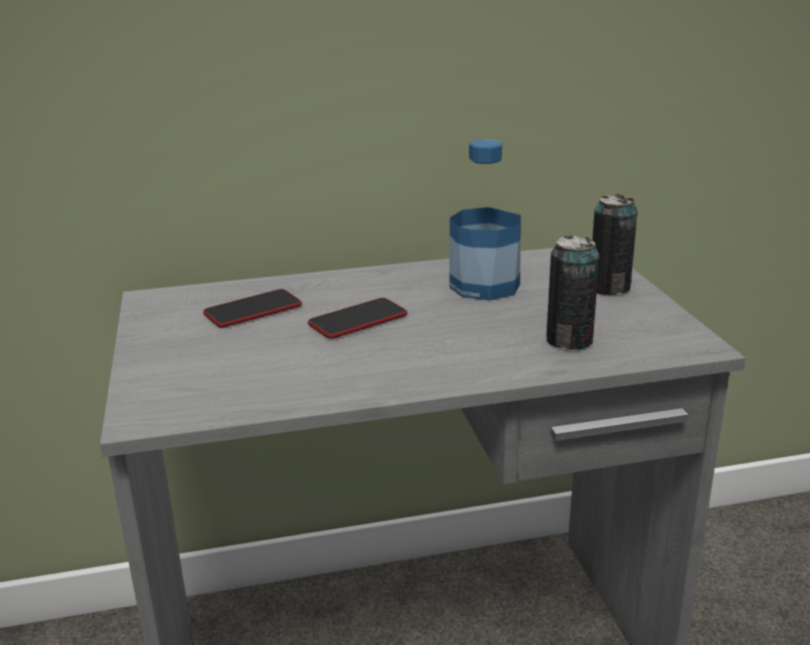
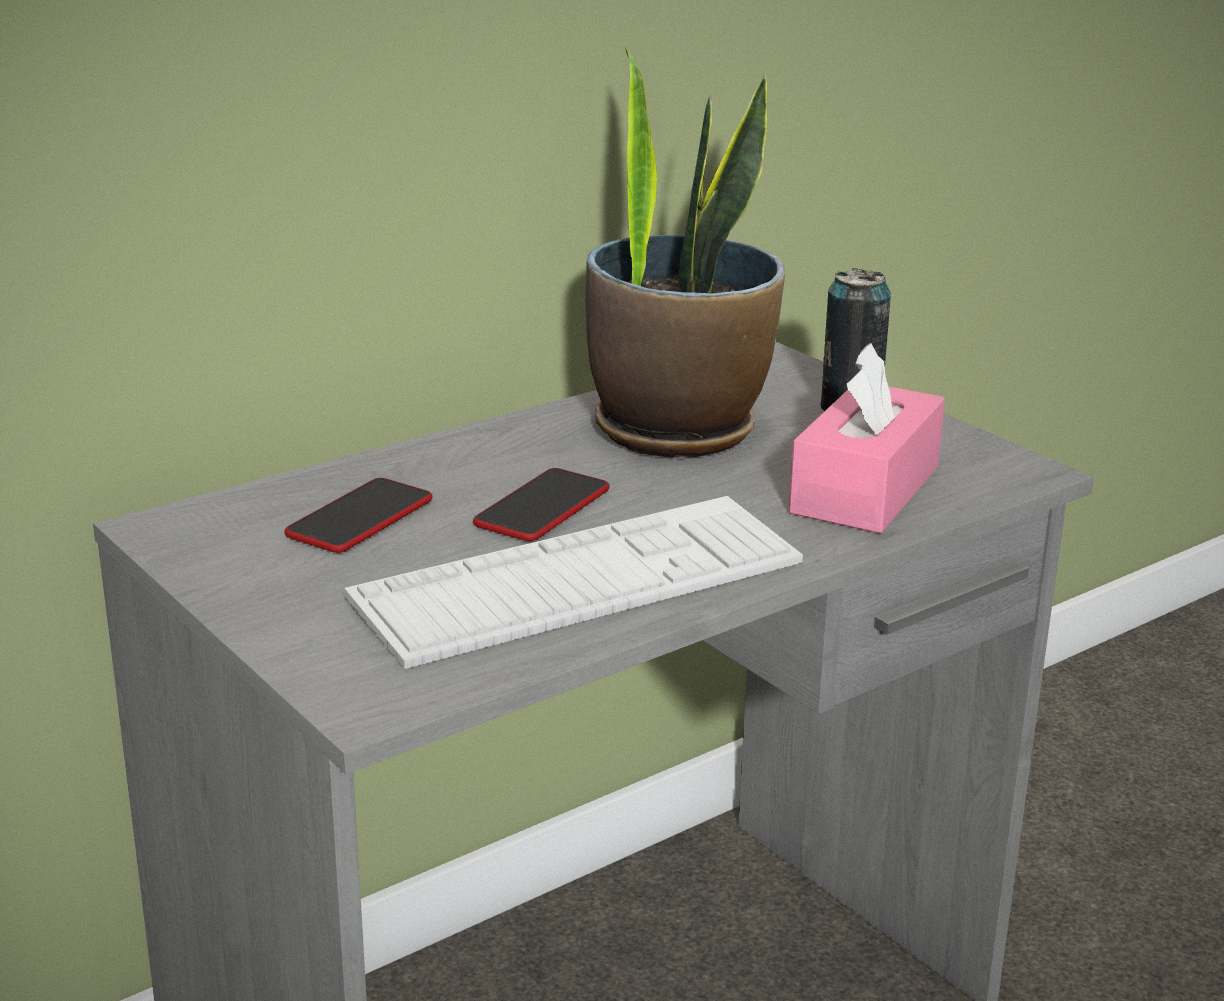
camera: 25 degrees left, 0 degrees up
bottle [450,139,521,301] -> potted plant [585,48,786,458]
can [546,235,599,350] -> pink tissue box [789,342,945,534]
none -> keyboard [344,496,803,669]

